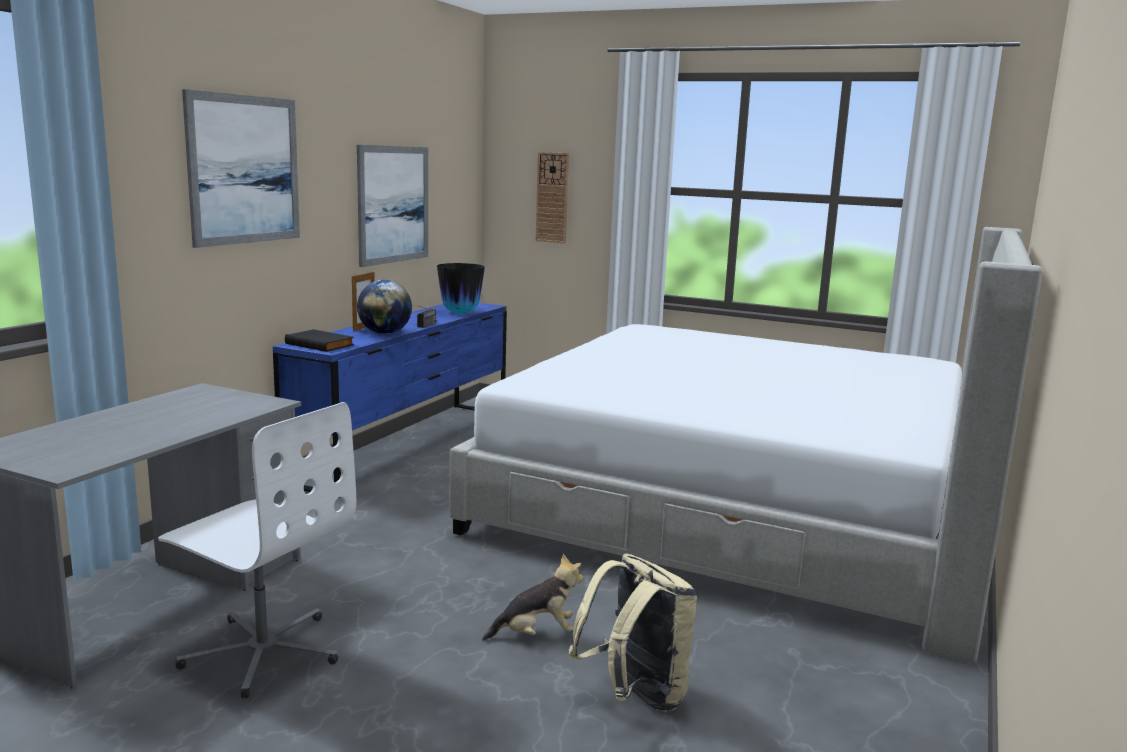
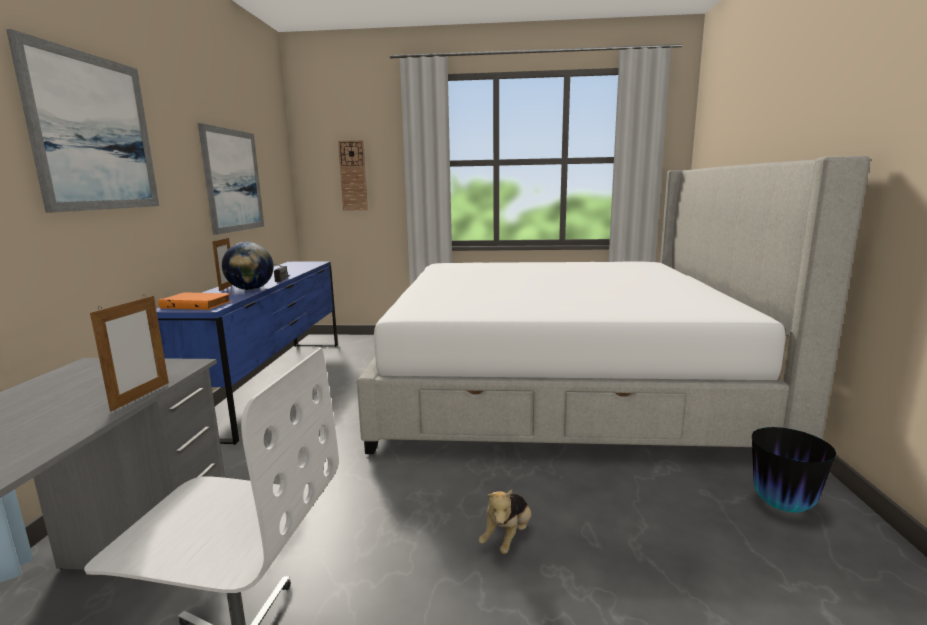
camera: 20 degrees left, 0 degrees up
black book [285,329,354,352] -> orange book [158,292,231,310]
vase [437,263,485,313] -> vase moved to [752,427,836,512]
plush toy [482,554,583,641] -> plush toy turned 150 degrees clockwise [478,489,531,554]
beige backpack [569,554,697,712] -> none
none -> picture frame [90,295,169,412]

